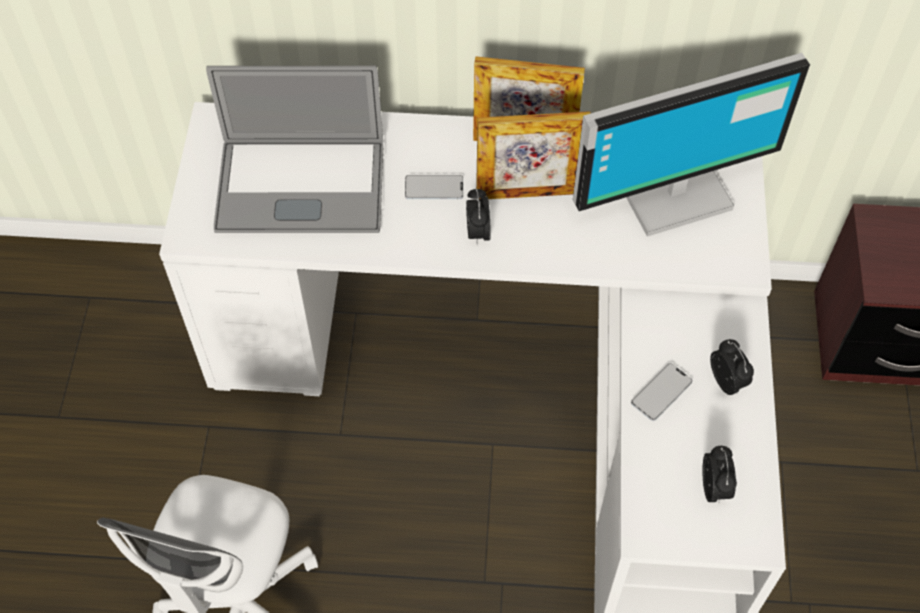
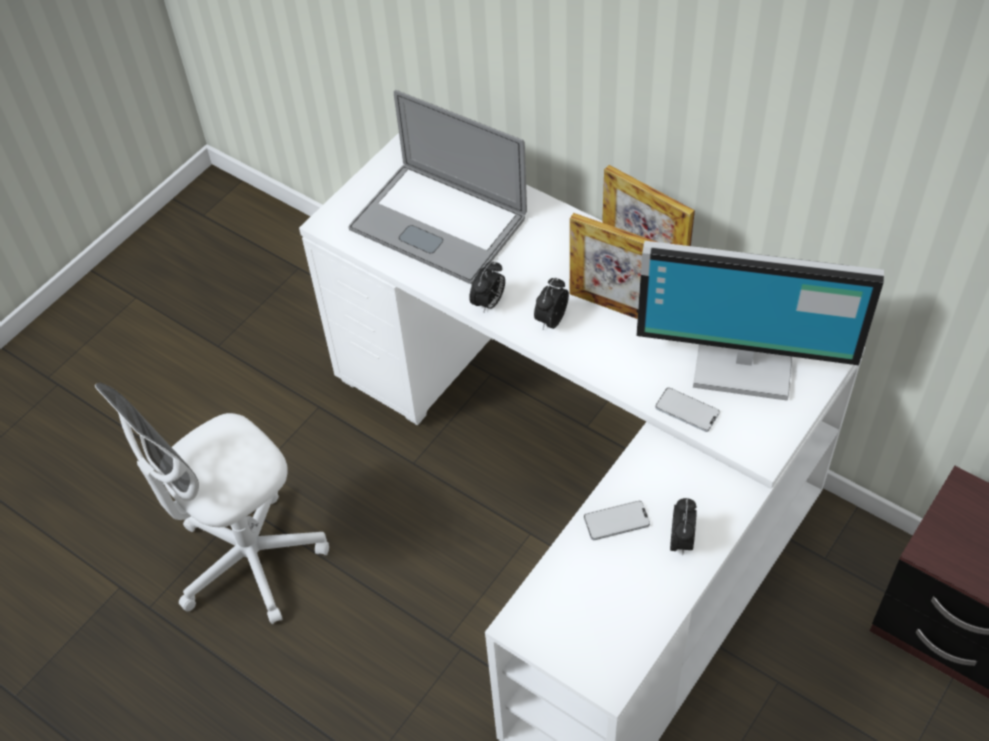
camera: 35 degrees right, 5 degrees down
phone [405,175,463,199] -> phone moved to [655,387,720,432]
alarm clock [702,446,737,504] -> alarm clock moved to [469,261,505,312]

